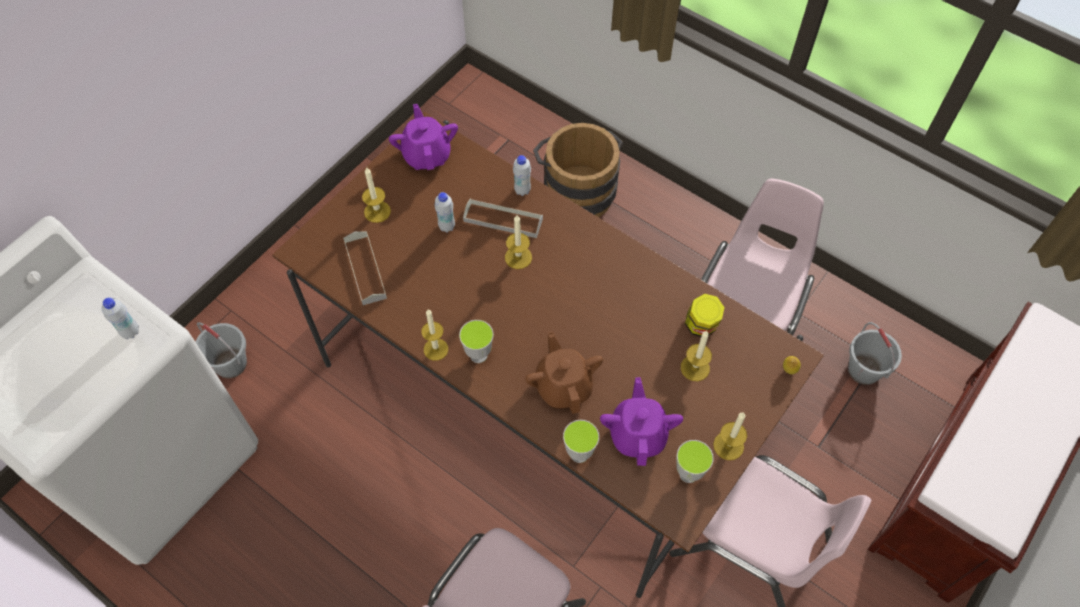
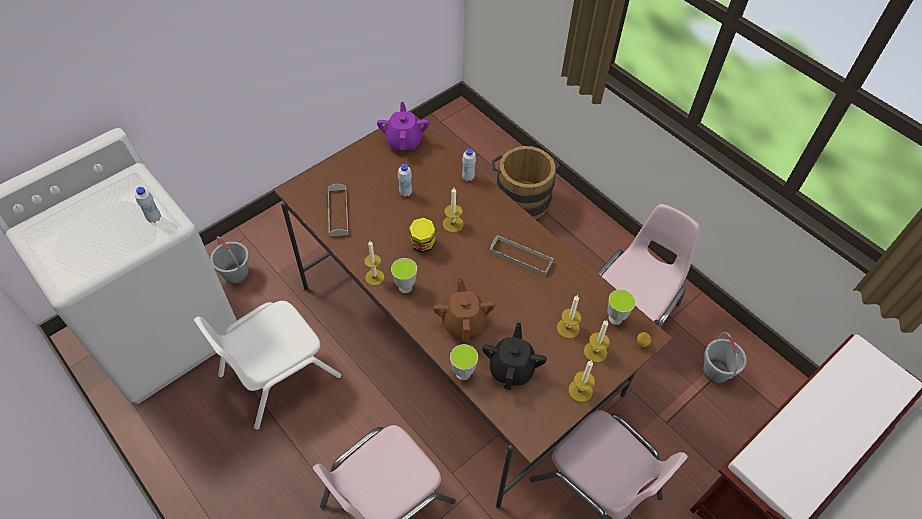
camera: 10 degrees right, 5 degrees down
candle [362,167,391,223] -> candle moved to [584,320,610,362]
grey tray [463,199,543,238] -> grey tray moved to [489,235,553,276]
purple teapot [600,377,683,466] -> black teapot [482,323,547,390]
cup [677,440,714,483] -> cup moved to [607,289,636,325]
jar [685,293,725,337] -> jar moved to [409,217,436,253]
none -> white chair [194,301,342,430]

